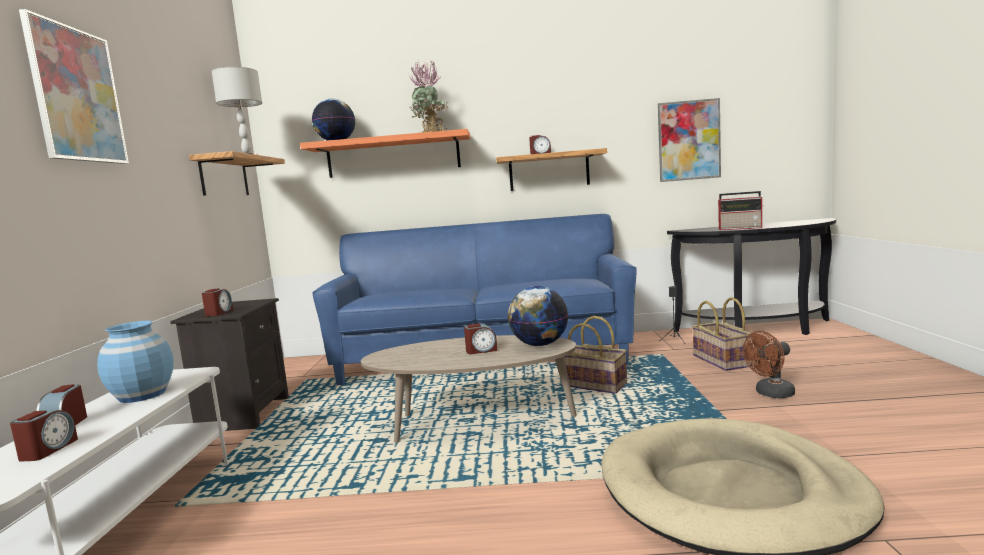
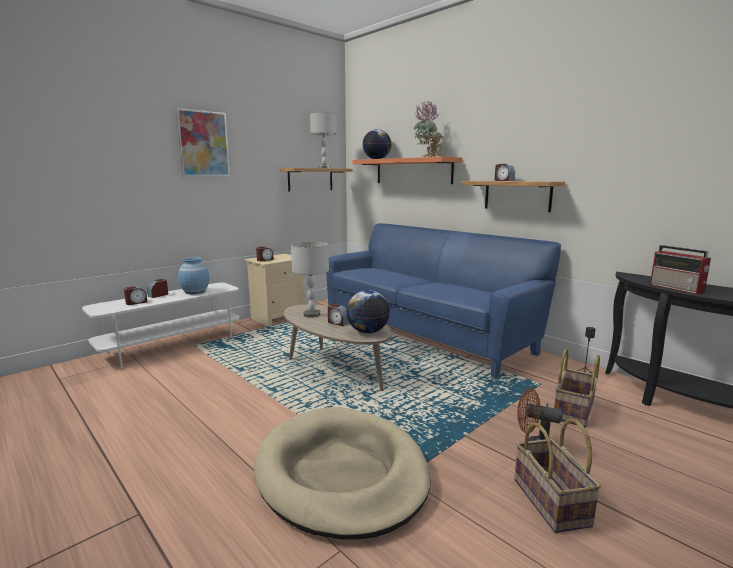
camera: 45 degrees right, 5 degrees up
black nightstand [170,298,289,431] -> beige nightstand [245,254,305,326]
basket [561,316,627,394] -> basket moved to [514,419,601,533]
picture [658,98,721,182] -> none
none -> grey table lamp [291,242,329,318]

